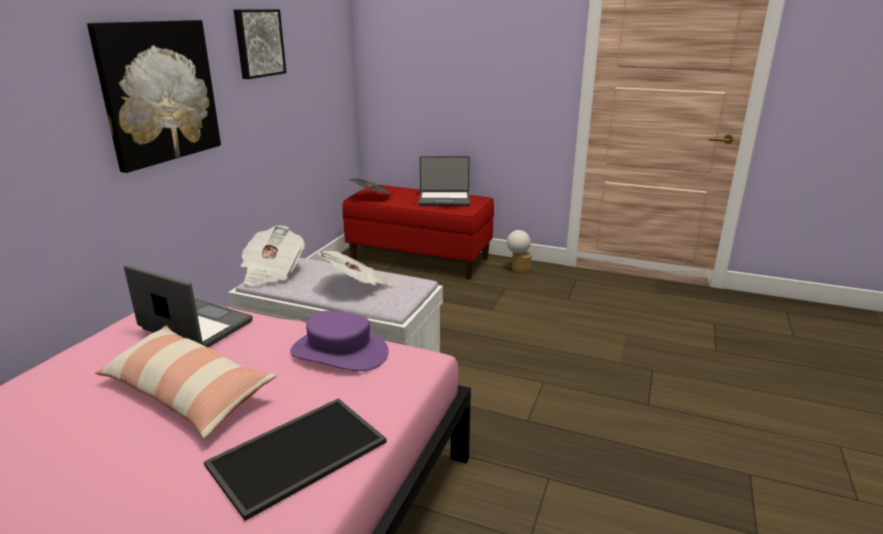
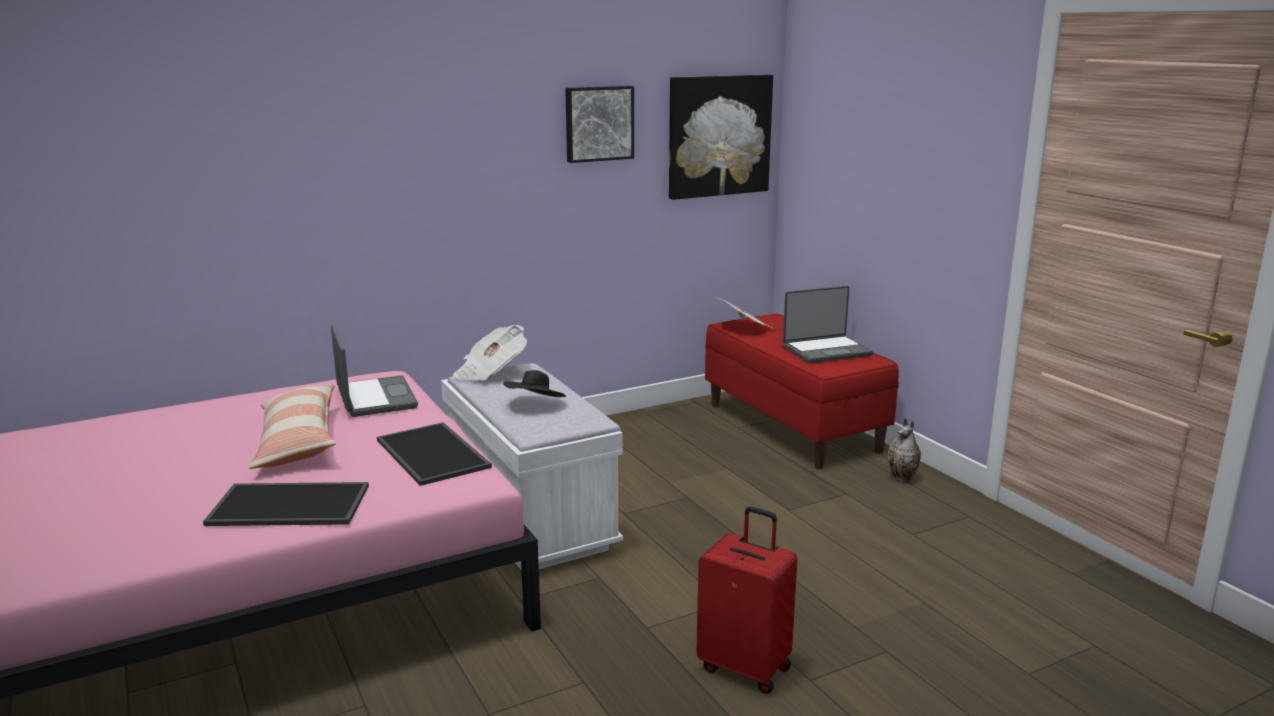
camera: 40 degrees right, 5 degrees down
picture [87,20,221,173] -> picture moved to [669,75,773,200]
purple hat [290,310,389,371] -> tray [377,422,492,486]
newspaper [317,251,393,285] -> black hat [503,370,566,397]
laptop [419,156,470,206] -> laptop turned 60 degrees counterclockwise [783,286,874,363]
table lamp [507,230,532,274] -> vase [888,418,921,482]
none -> red suitcase [696,506,798,694]

